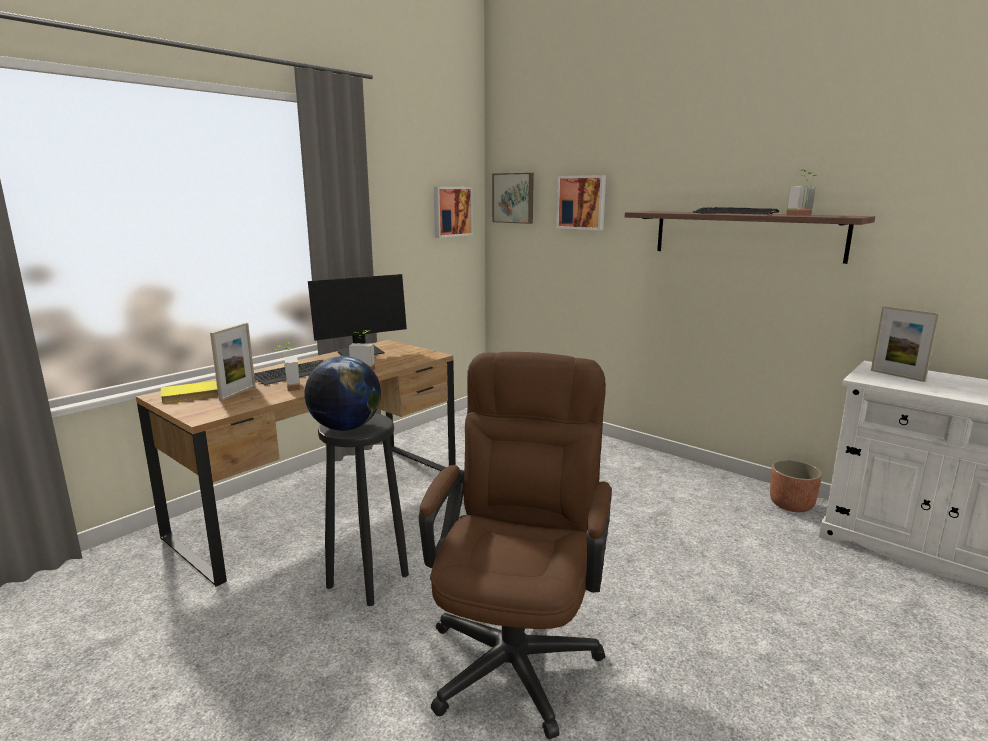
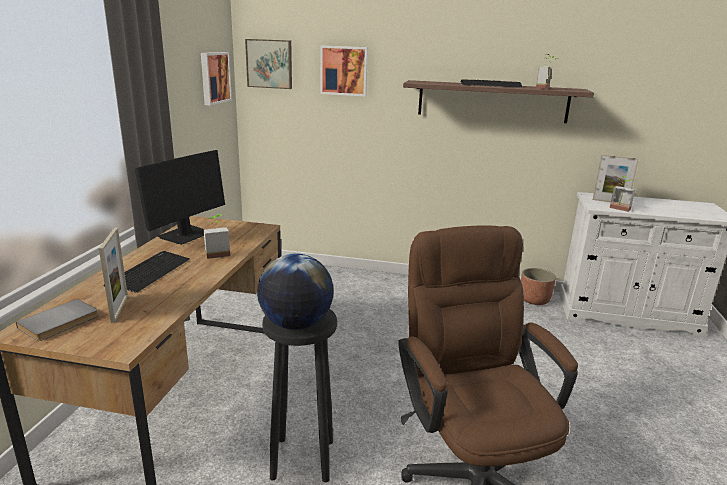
camera: 30 degrees left, 5 degrees up
yellow book [161,381,218,403] -> grey book [16,299,98,341]
potted plant [275,342,300,391] -> potted plant moved to [610,176,635,212]

